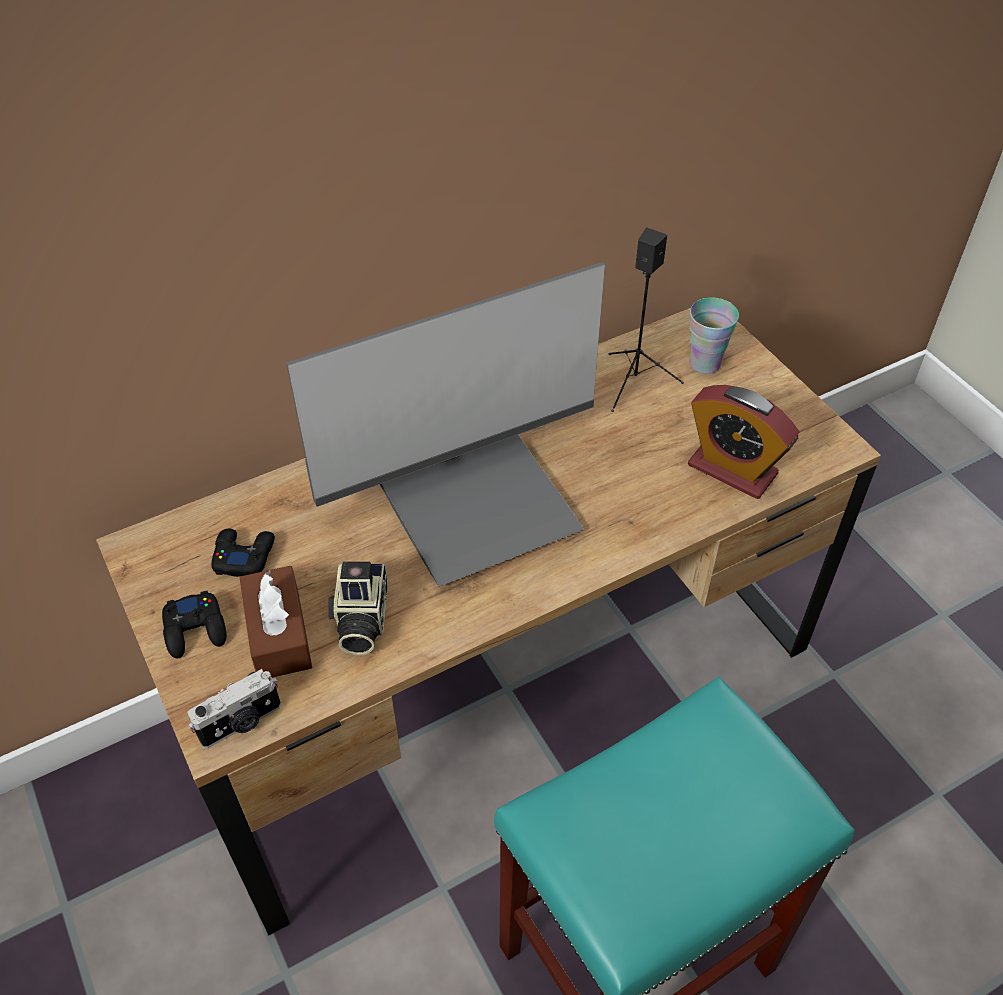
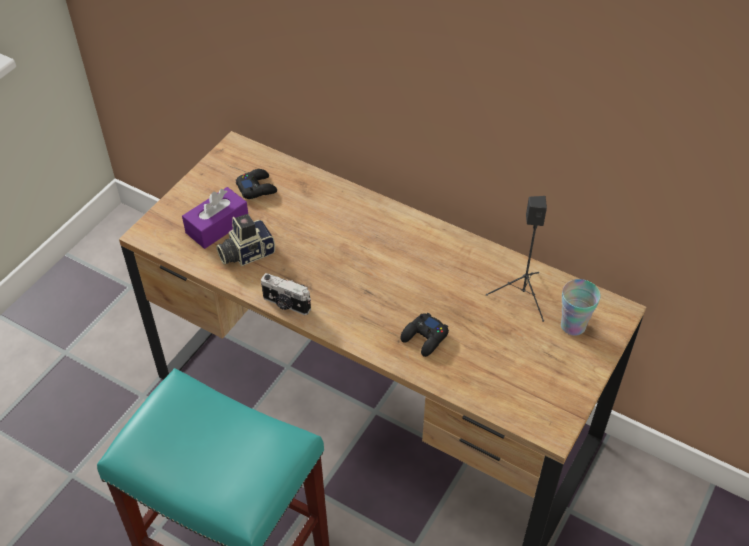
camera: 60 degrees right, 0 degrees up
black game controller [162,591,226,658] -> black game controller moved to [400,313,449,357]
camera [187,669,281,748] -> camera moved to [261,273,311,315]
brown tissue box [239,566,312,678] -> purple tissue box [182,187,248,249]
monitor [286,262,605,587] -> none
alarm clock [688,385,799,499] -> none

